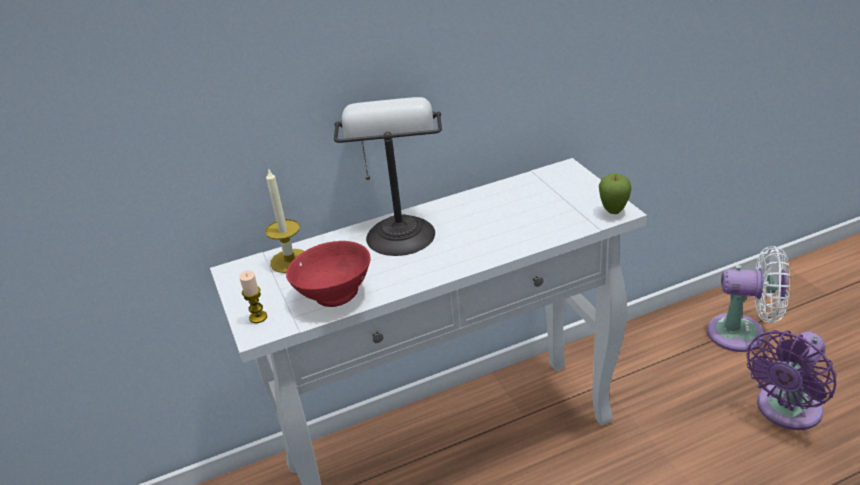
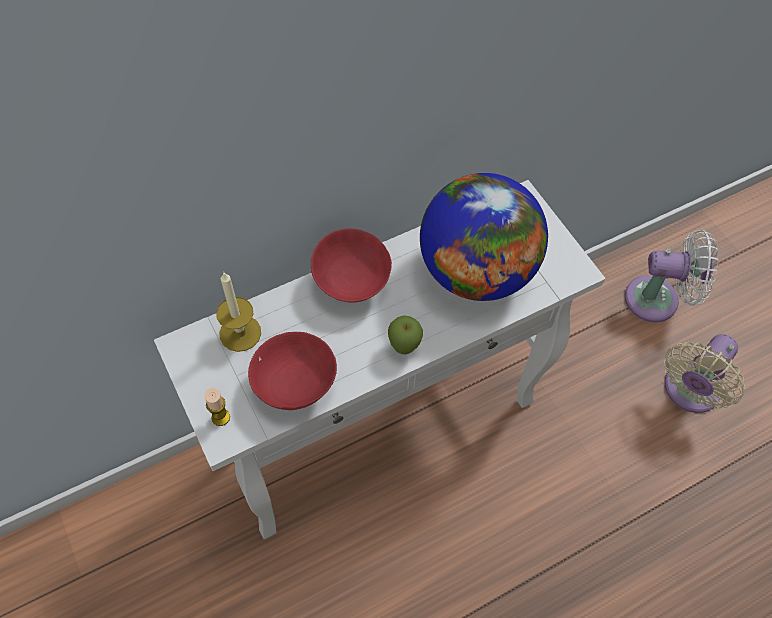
camera: 10 degrees left, 25 degrees up
table lamp [334,97,442,256] -> red bowl [311,228,392,302]
apple [599,173,632,214] -> apple moved to [388,315,423,354]
purple fan [746,330,837,430] -> beige fan [664,334,745,413]
none -> globe [420,173,548,301]

